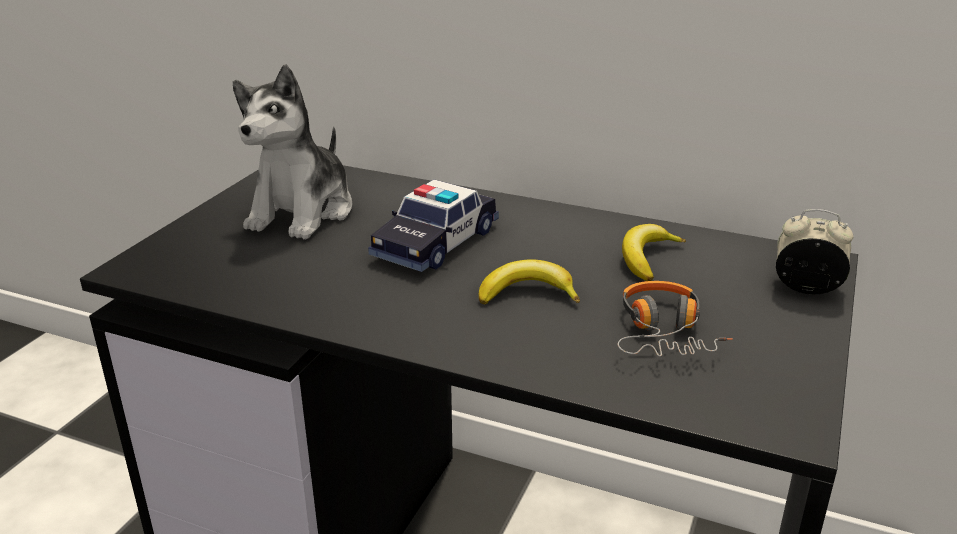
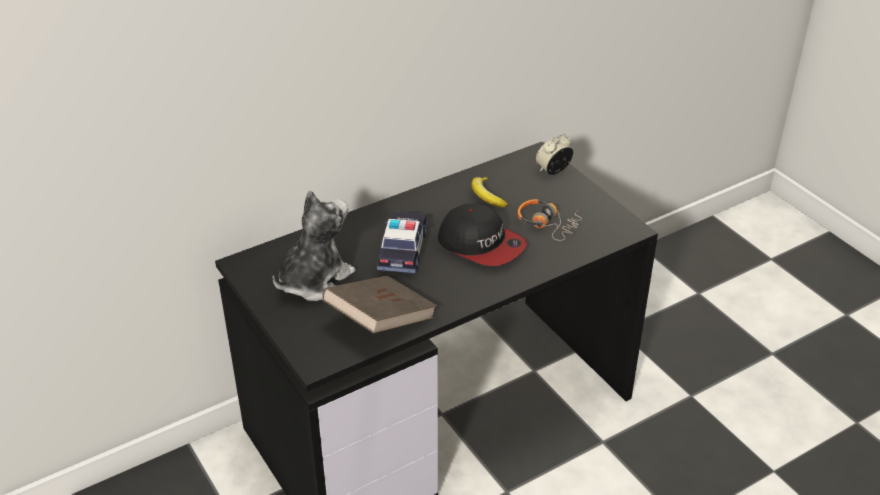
camera: 55 degrees left, 10 degrees up
plush toy [233,64,353,240] -> plush toy turned 105 degrees counterclockwise [272,190,356,301]
toy car [368,180,499,272] -> toy car turned 150 degrees counterclockwise [377,211,428,274]
banana [479,259,580,304] -> cap [438,203,527,266]
none -> brown book [322,276,437,334]

